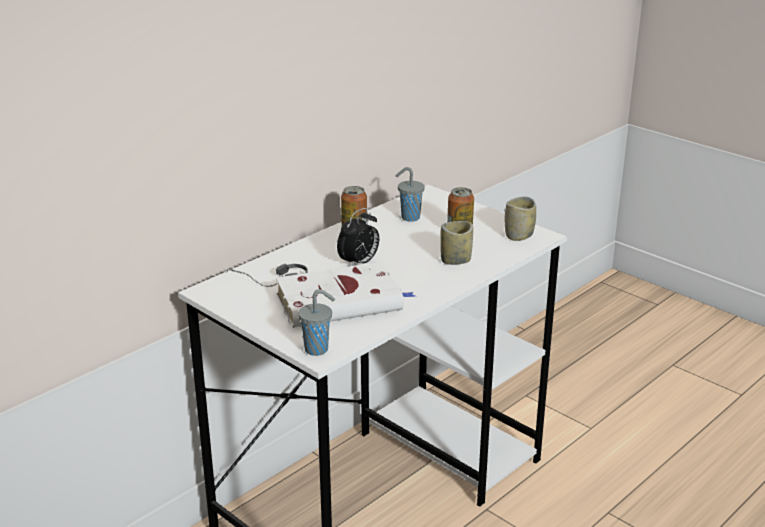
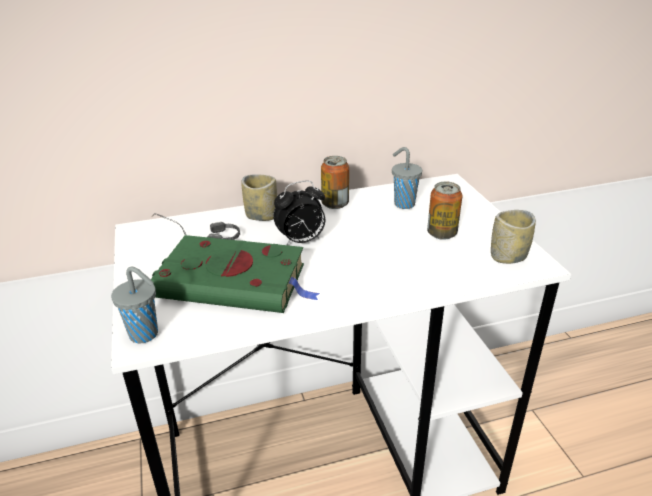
camera: 30 degrees right, 5 degrees up
white book [276,262,415,328] -> green book [150,235,320,313]
cup [440,221,473,265] -> cup moved to [241,174,277,221]

